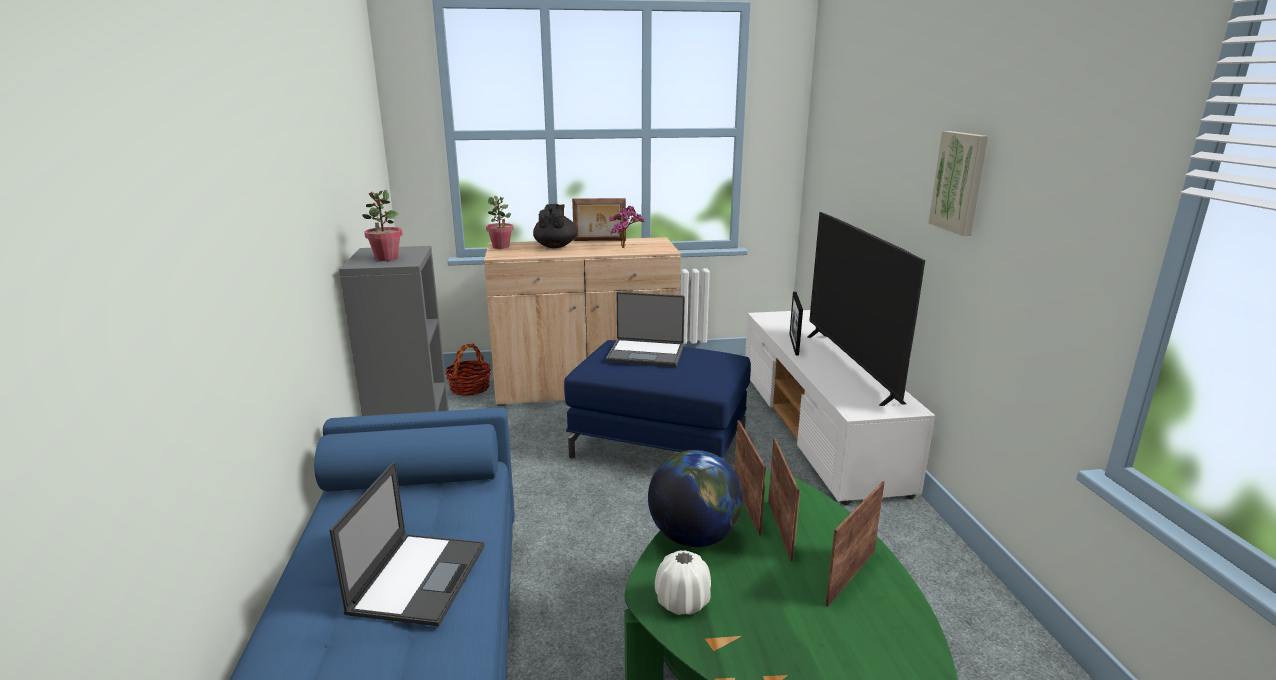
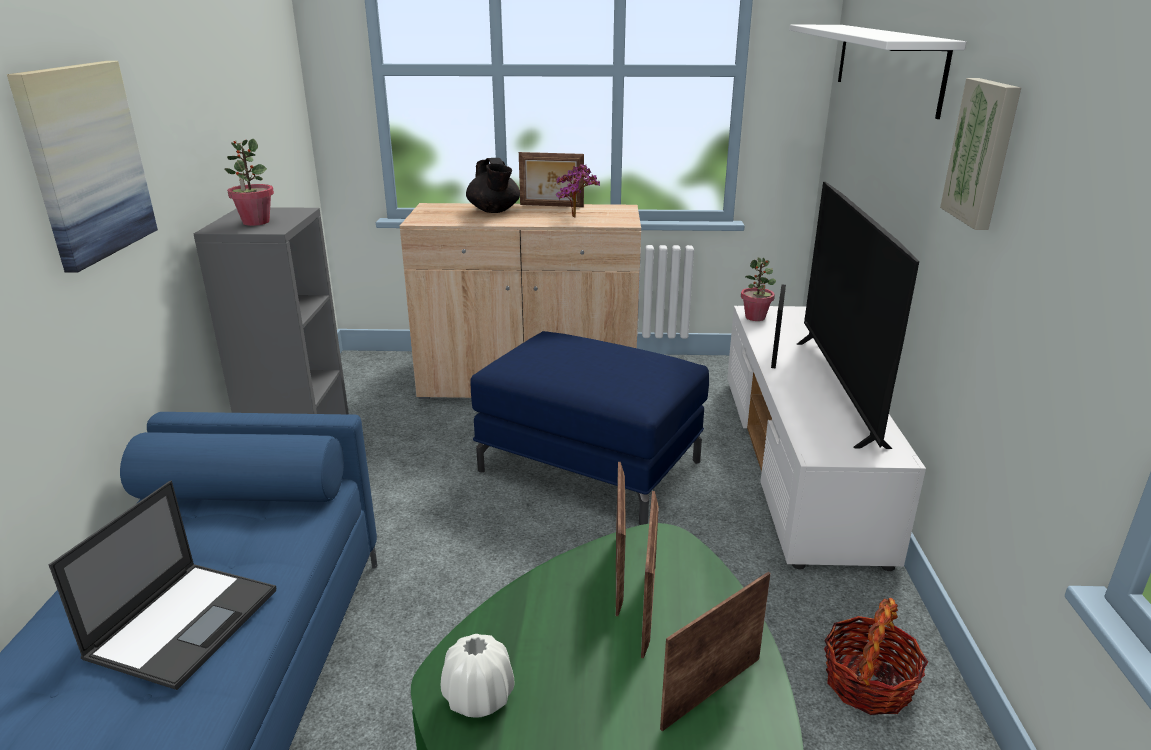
camera: 10 degrees right, 5 degrees up
basket [445,343,491,396] -> basket moved to [824,598,928,715]
potted plant [486,196,513,249] -> potted plant moved to [741,258,776,321]
black teapot [533,204,577,248] -> black teapot turned 150 degrees clockwise [466,158,520,213]
laptop [606,292,685,367] -> none
globe [648,450,743,547] -> none
none -> picture [7,61,158,273]
none -> white shelf [789,25,966,119]

